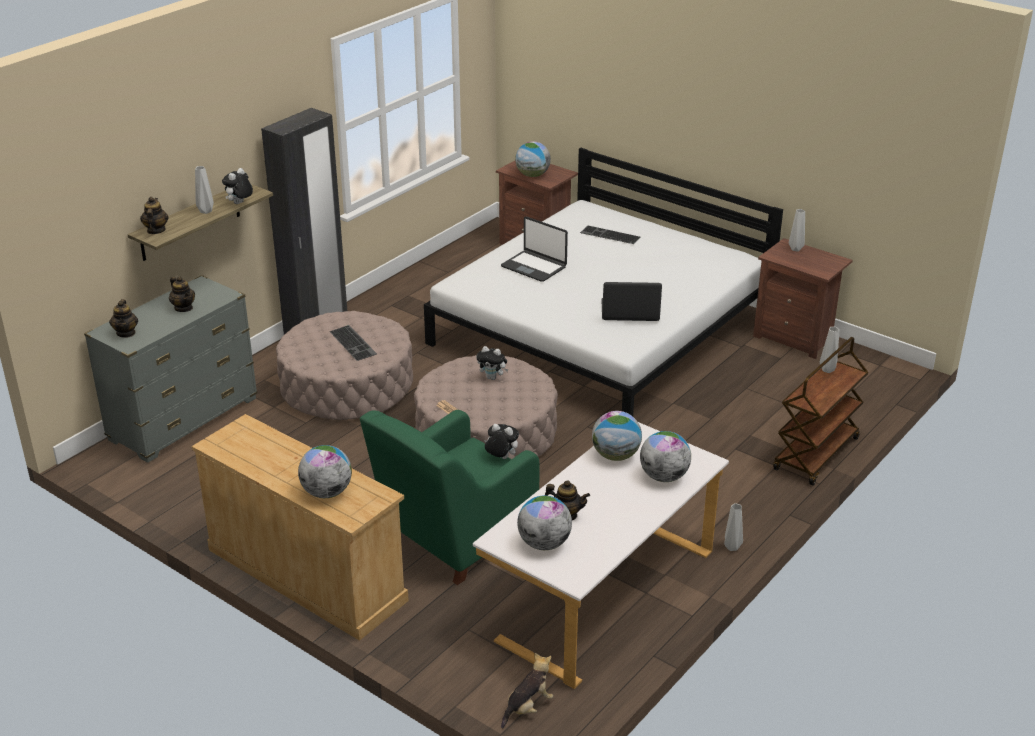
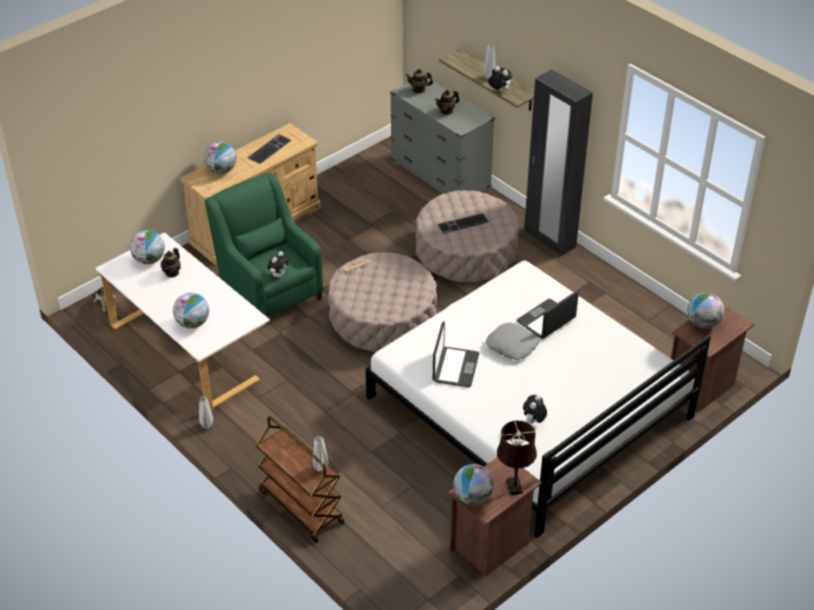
camera: 100 degrees right, 10 degrees up
teapot [140,197,169,234] -> none
plush toy [476,346,509,380] -> plush toy moved to [523,395,547,423]
keyboard [580,226,641,244] -> keyboard moved to [247,134,292,164]
globe [592,411,642,461] -> globe moved to [453,464,494,505]
grey vase [789,209,805,251] -> brown table lamp [497,421,537,495]
none -> grey pillow [486,323,539,360]

